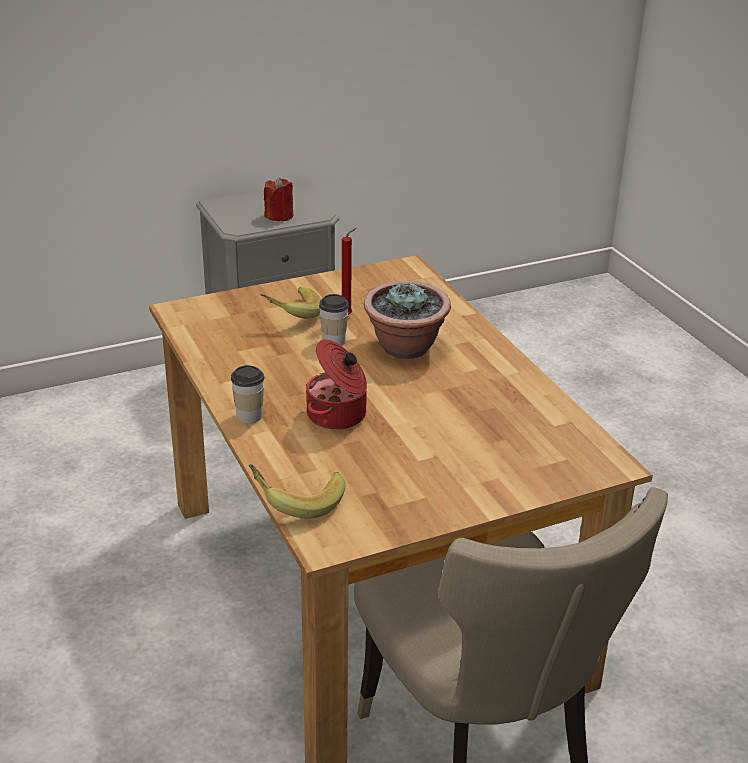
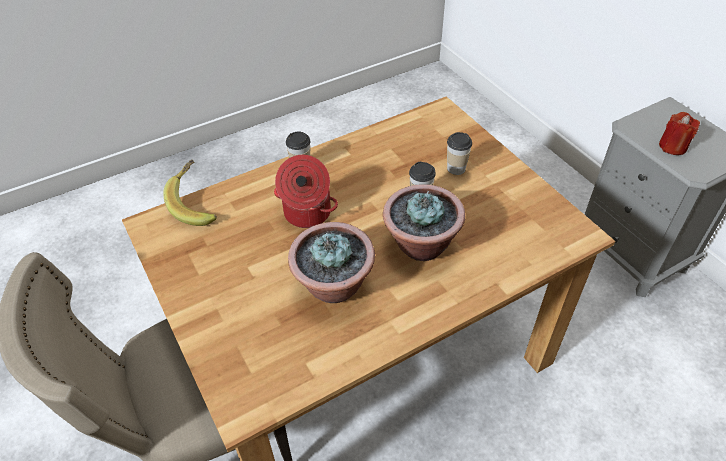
camera: 85 degrees right, 15 degrees up
banana [260,287,321,319] -> cup [447,132,472,175]
red candle [342,228,356,315] -> none
none -> potted plant [288,222,375,303]

